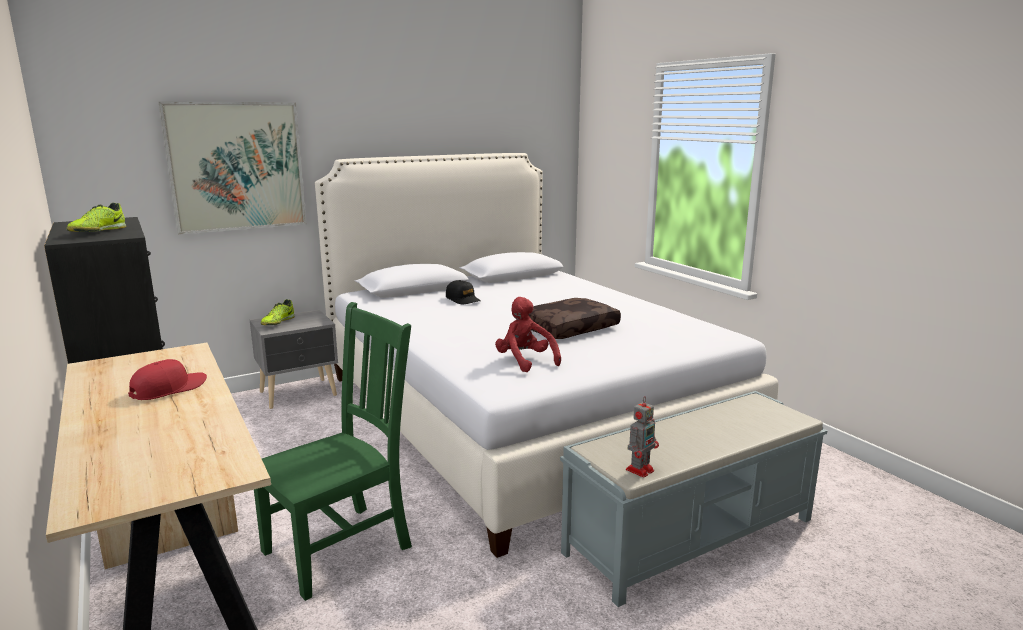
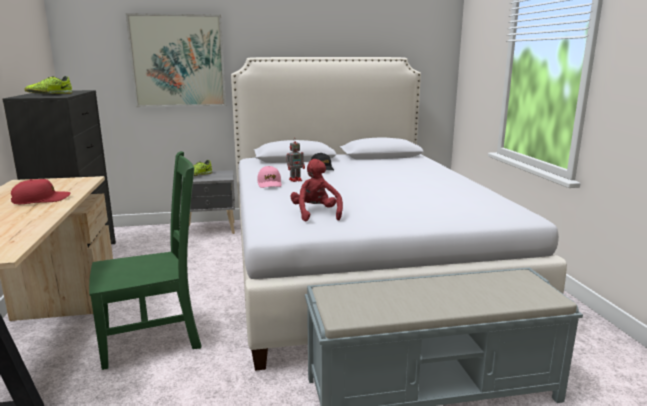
camera: 20 degrees right, 0 degrees up
brown pillow [528,298,621,339] -> none
toy robot [626,396,659,478] -> toy robot moved to [287,138,305,182]
none -> pink cap [257,166,282,188]

